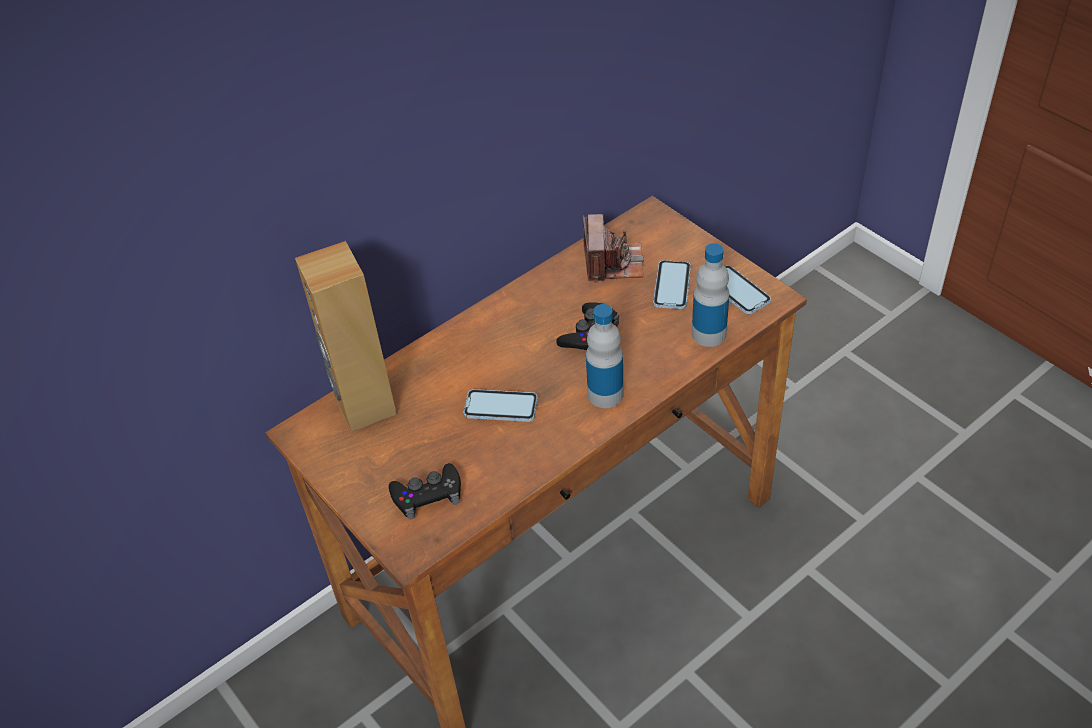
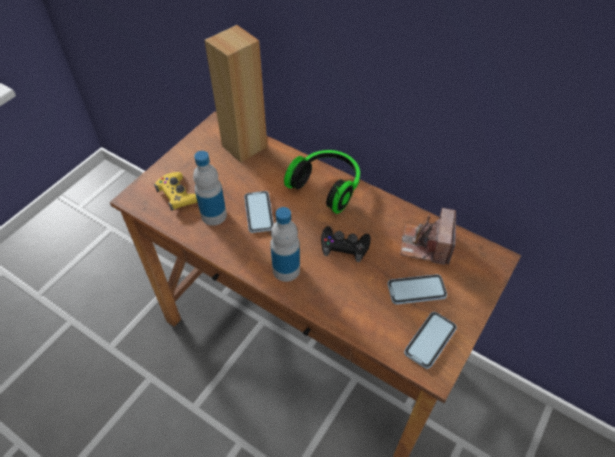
camera: 70 degrees right, 5 degrees up
black game controller [389,463,461,520] -> yellow game controller [154,172,198,211]
camera [583,214,644,283] -> camera turned 120 degrees clockwise [400,208,456,265]
bottle [692,243,730,347] -> bottle moved to [193,151,227,226]
none -> headphones [284,150,360,214]

